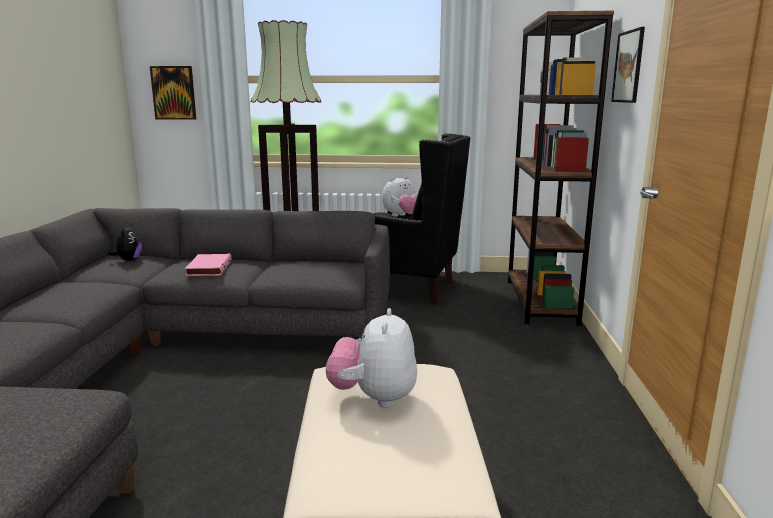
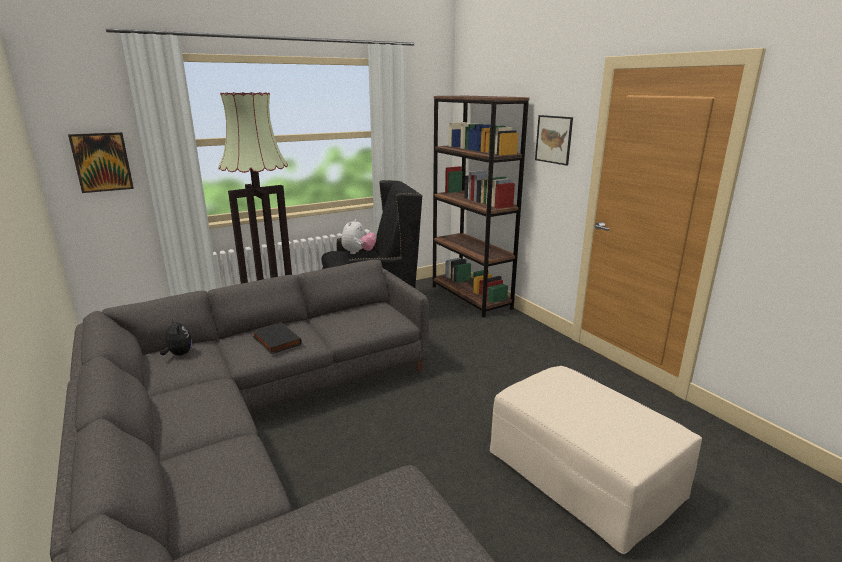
camera: 35 degrees left, 5 degrees up
pink book [185,253,232,276] -> black book [252,322,302,354]
plush toy [326,308,417,408] -> none

